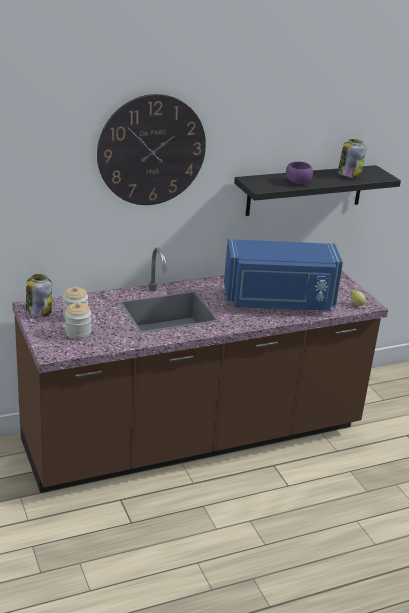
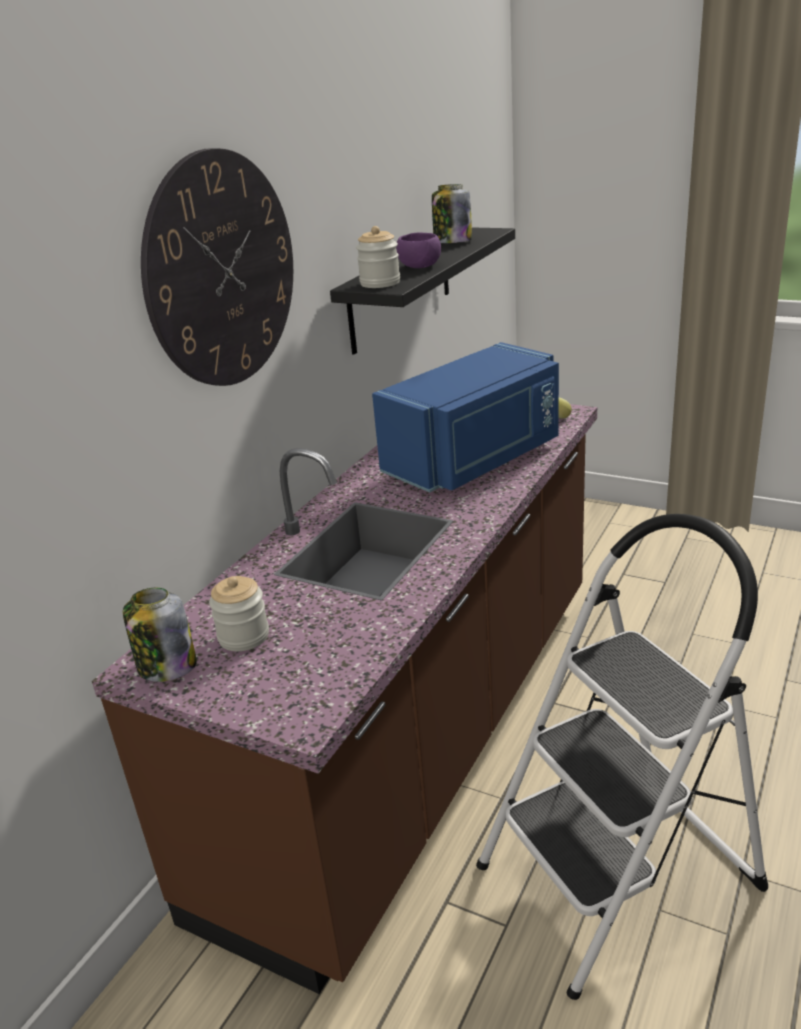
camera: 35 degrees left, 0 degrees up
jar [65,302,91,339] -> jar moved to [356,226,400,288]
none -> step ladder [476,514,768,1000]

